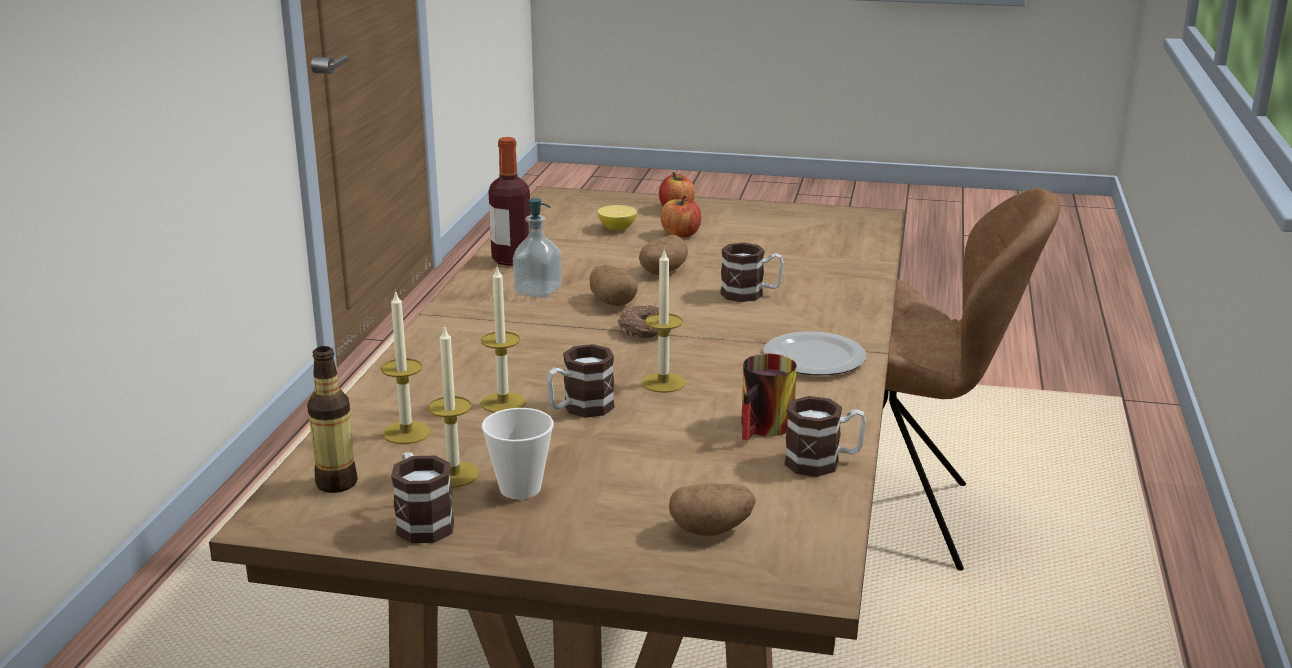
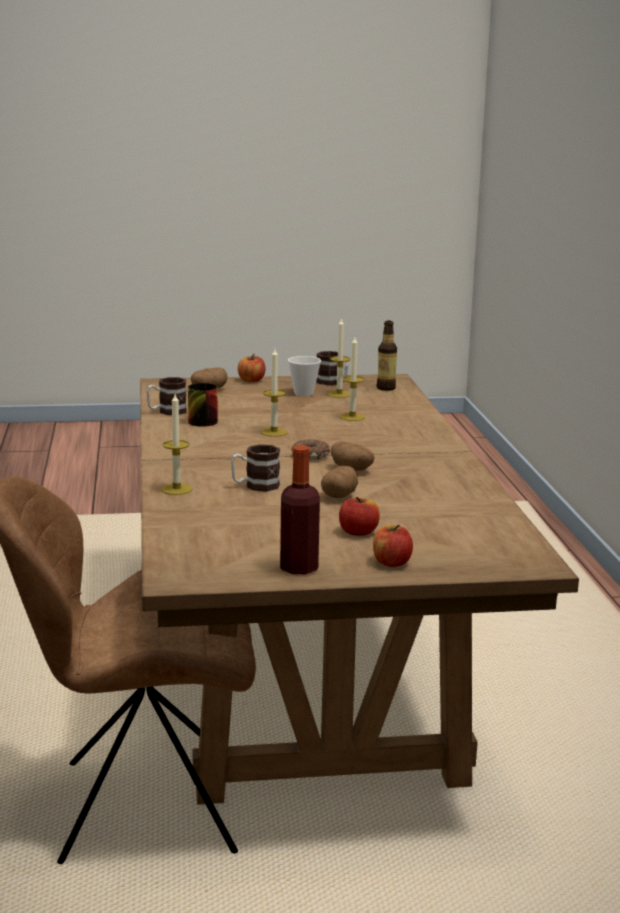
camera: 160 degrees right, 5 degrees down
candle [381,290,431,444] -> candle moved to [161,394,192,495]
bottle [488,137,531,266] -> bottle moved to [280,445,320,574]
soap dispenser [513,198,562,298] -> none
mug [547,344,615,418] -> none
lemon [598,205,637,231] -> none
plate [763,331,866,375] -> none
none -> apple [238,354,266,382]

